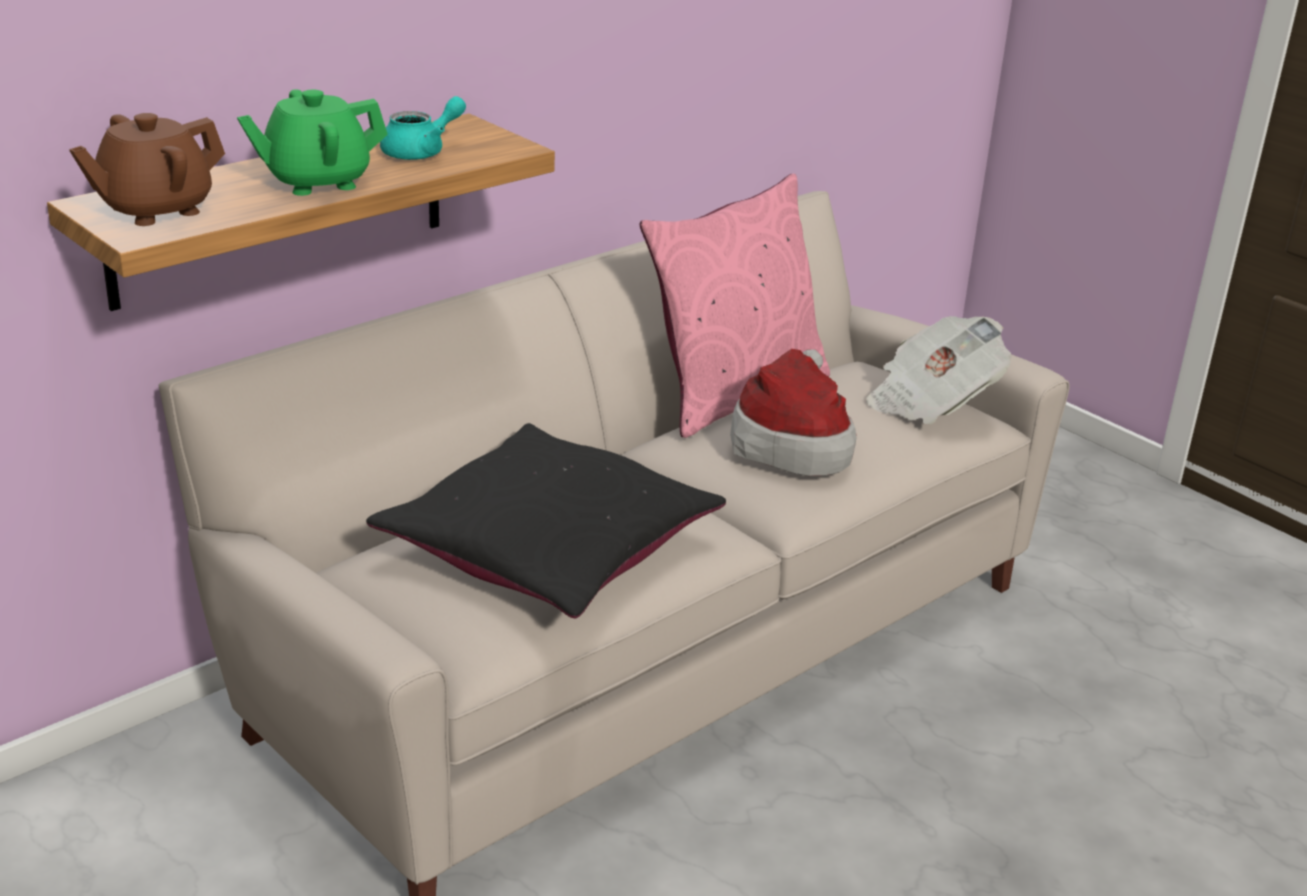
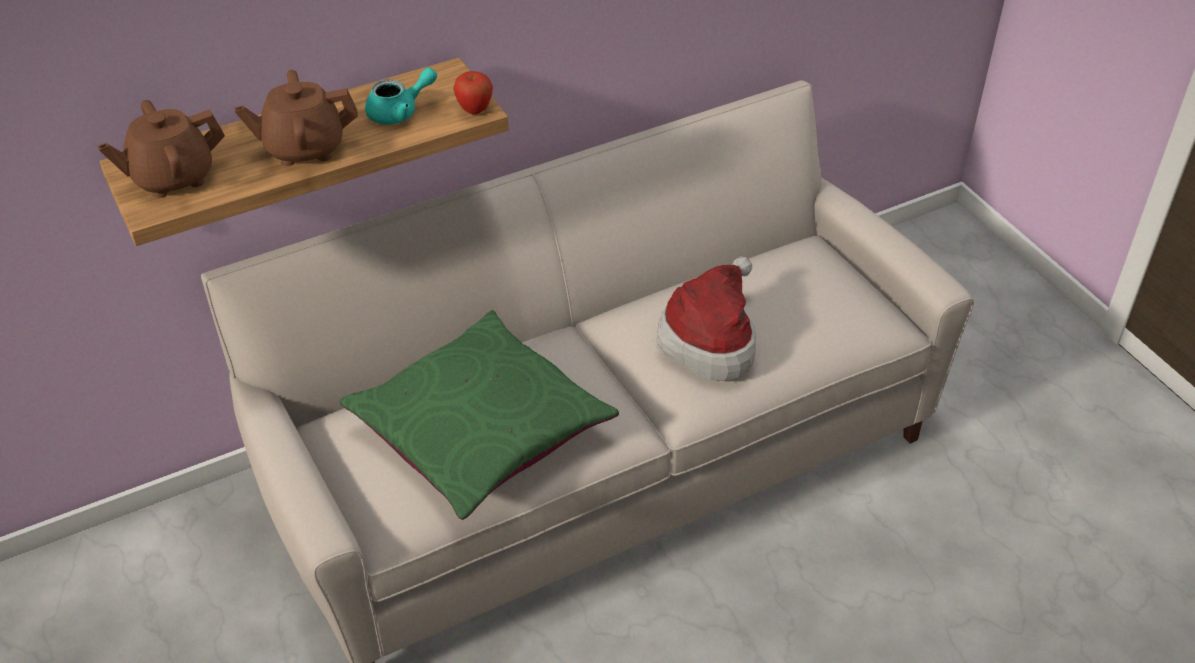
camera: 15 degrees right, 15 degrees up
green teapot [237,89,388,196] -> brown teapot [234,70,358,166]
black pillow [366,423,726,618] -> green pillow [340,310,619,520]
pink pillow [639,174,830,438] -> none
newspaper [866,316,1011,424] -> none
none -> apple [453,71,493,115]

